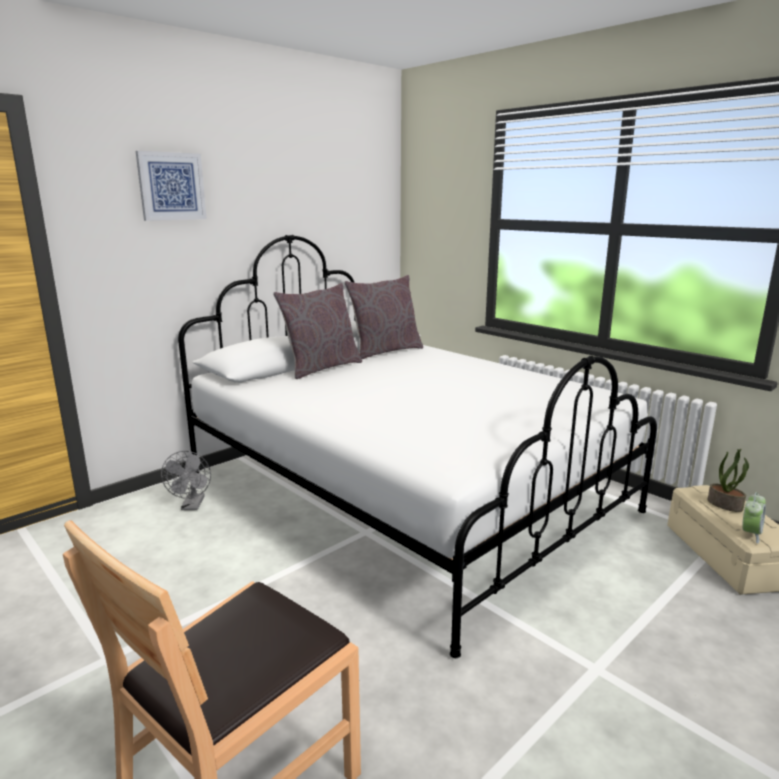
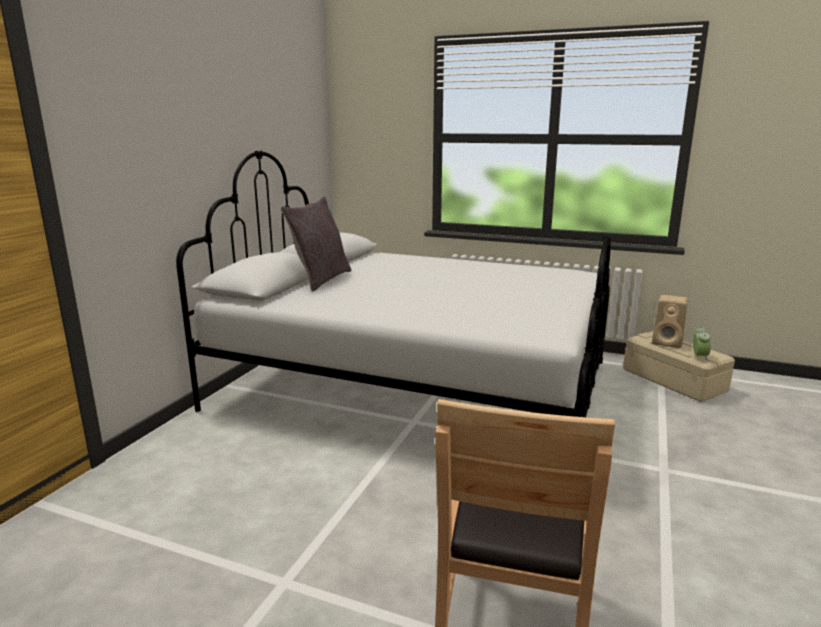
camera: 25 degrees left, 0 degrees up
picture [136,151,207,221] -> none
grey fan [161,451,211,510] -> none
grey pillow [344,275,423,359] -> none
potted plant [708,449,749,512] -> beige speaker [652,295,688,348]

